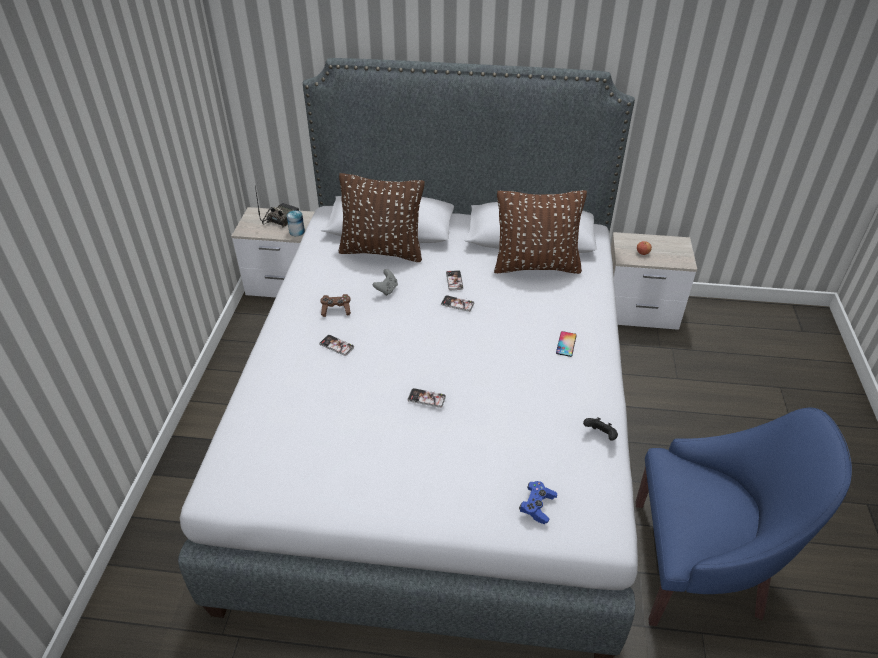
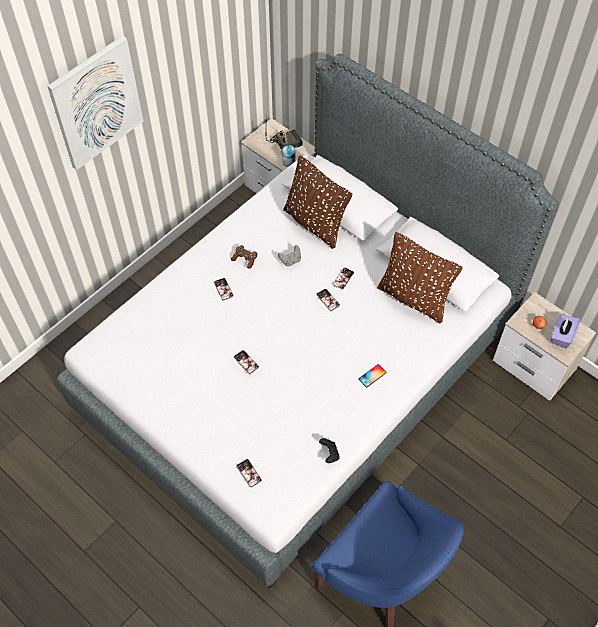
camera: 35 degrees right, 15 degrees up
blue game controller [519,481,557,524] -> phone [236,459,262,488]
none -> picture [47,36,144,170]
none -> purple tissue box [551,314,580,348]

